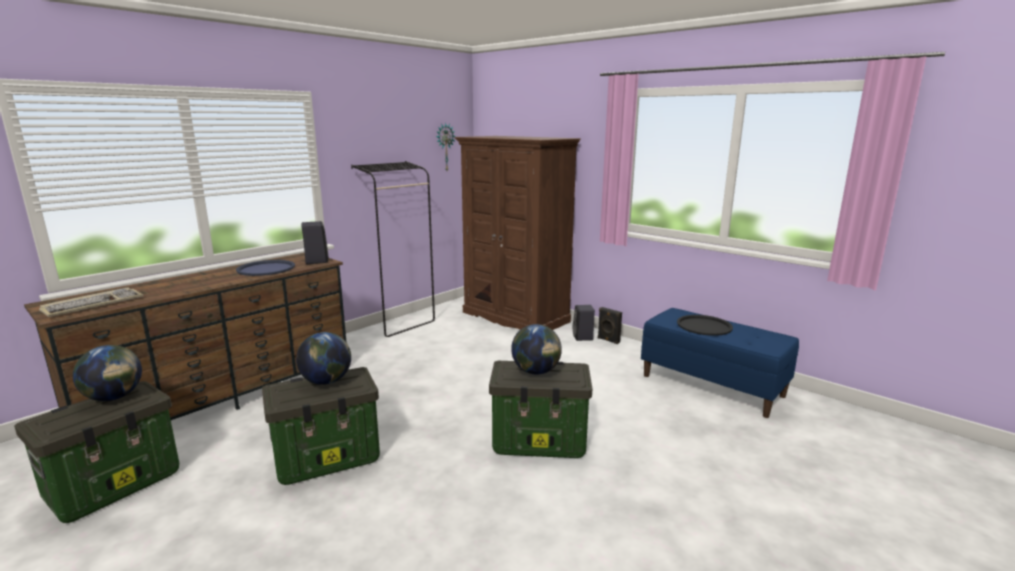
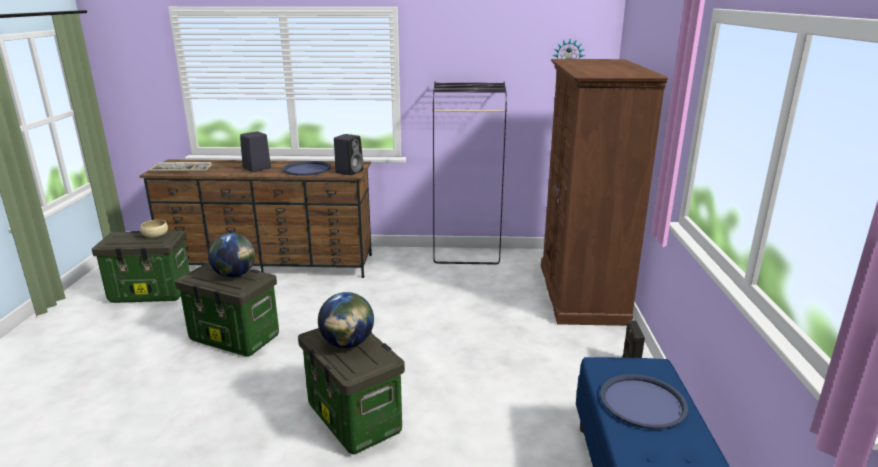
camera: 50 degrees right, 5 degrees up
globe [73,345,142,401] -> beige bowl [140,220,168,238]
black speaker [573,305,595,341] -> black speaker moved to [240,131,271,172]
black tray [677,315,733,336] -> blue tray [600,374,688,429]

